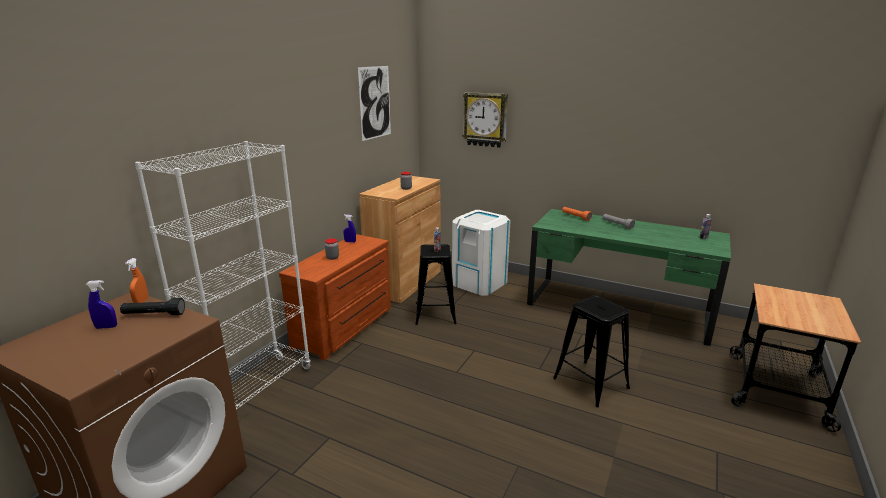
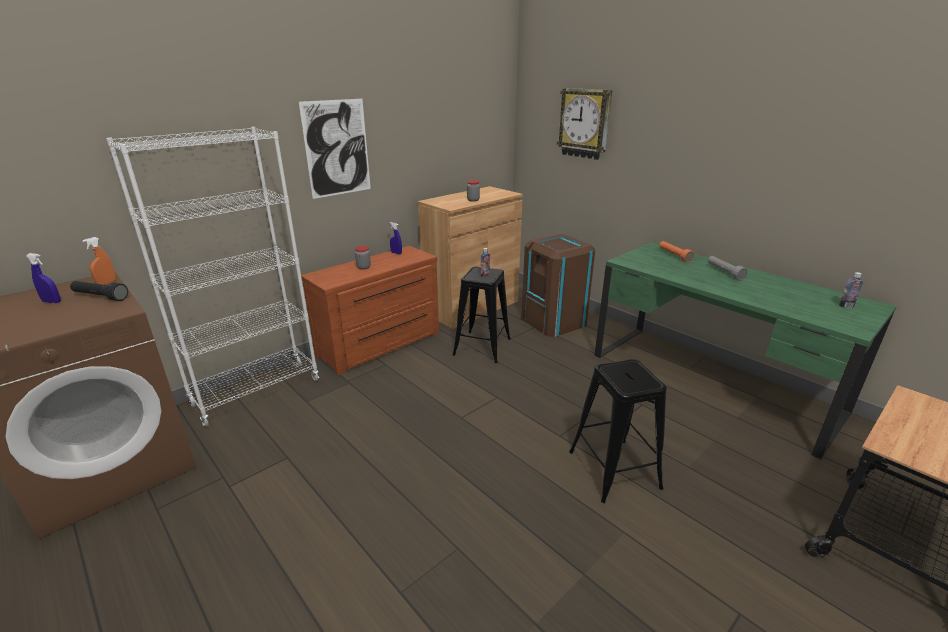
camera: 20 degrees right, 5 degrees up
picture [358,66,391,141] -> picture moved to [299,99,371,199]
white trash can [452,210,510,296] -> brown trash can [521,234,595,337]

